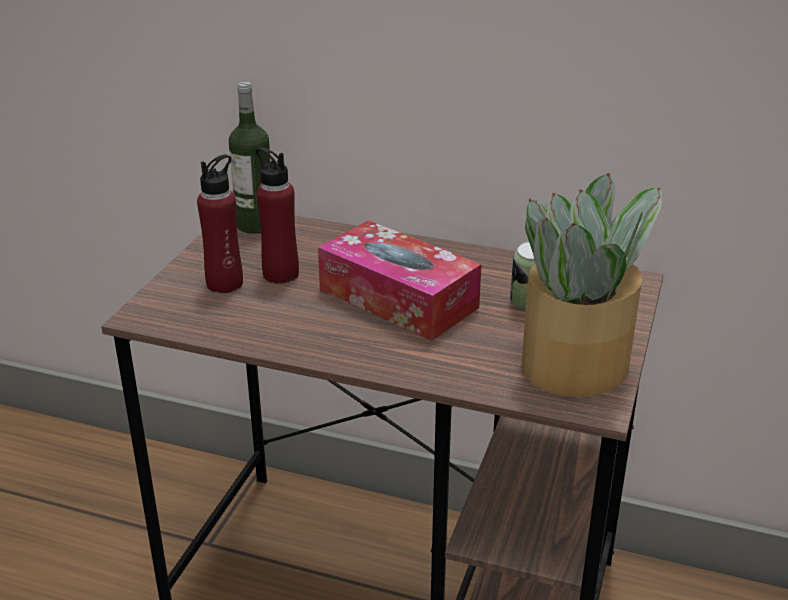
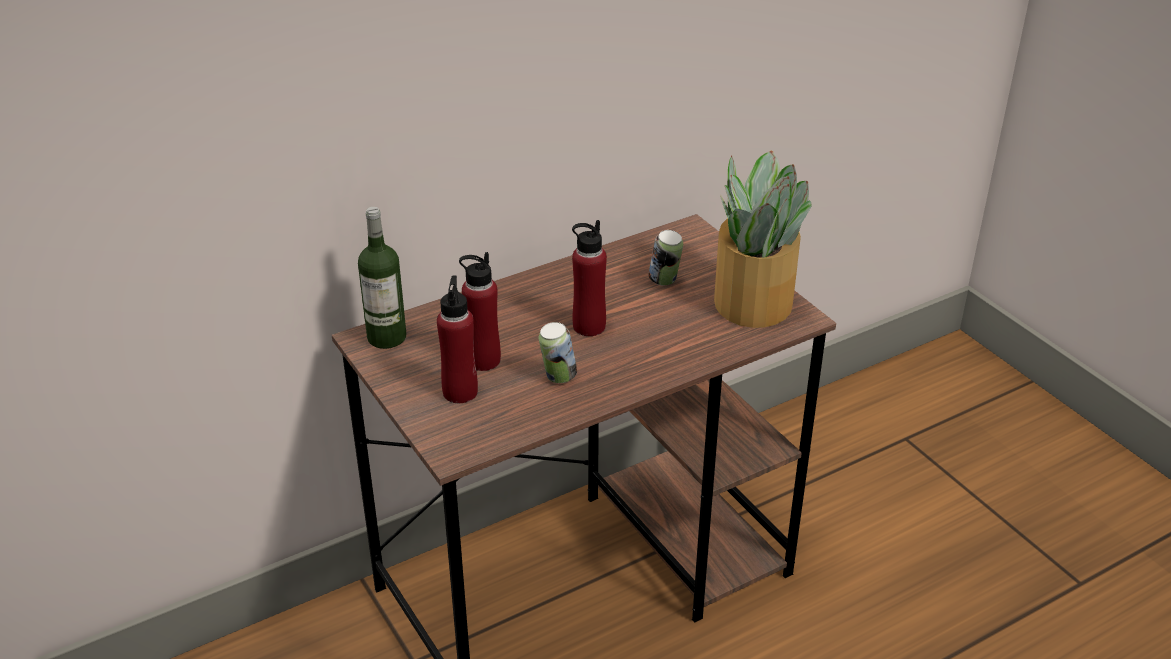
camera: 50 degrees left, 5 degrees up
tissue box [318,220,482,341] -> red bottle [572,220,607,336]
none -> can [539,322,577,383]

